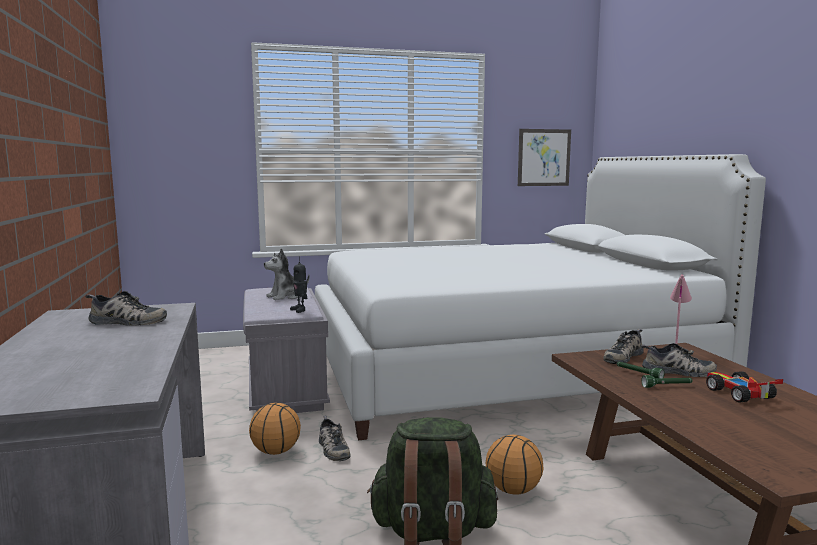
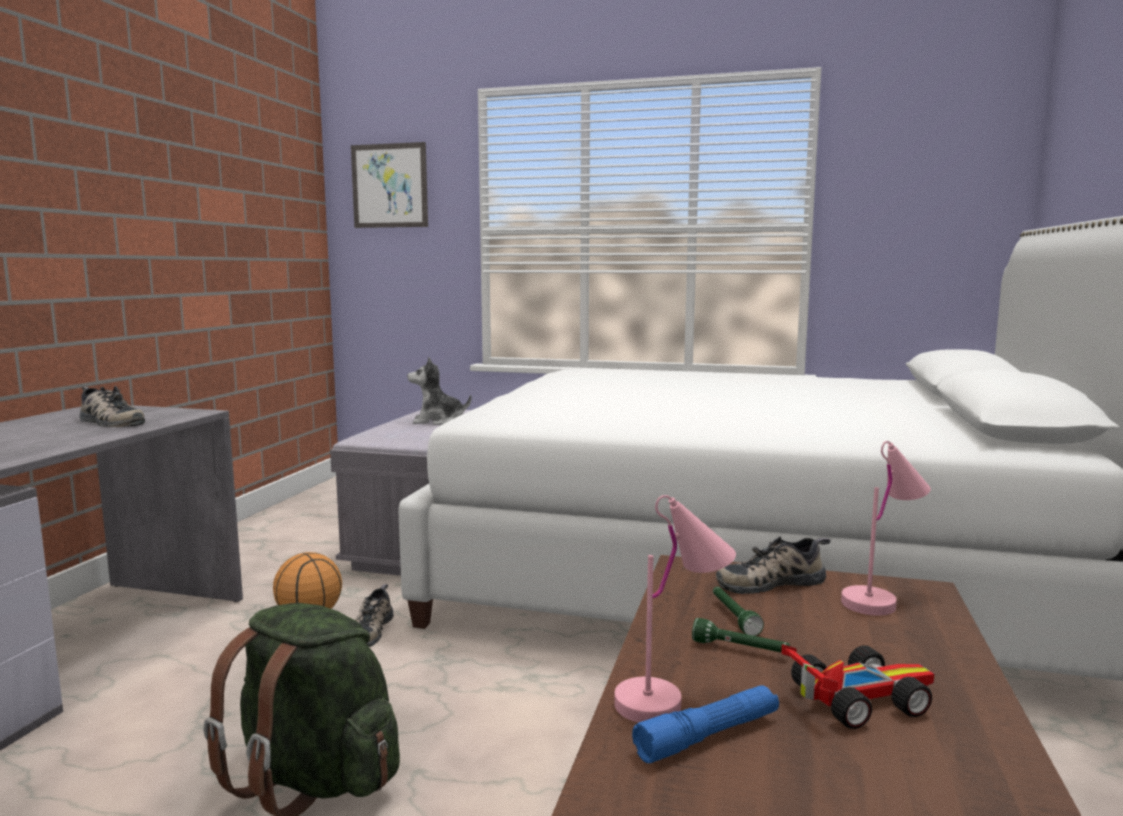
camera: 30 degrees right, 0 degrees up
toy robot [290,260,307,313] -> none
basketball [486,435,544,495] -> none
picture [518,129,571,186] -> picture moved to [351,142,428,228]
shoe [641,343,717,377] -> none
toy car [706,371,783,403] -> toy car turned 60 degrees clockwise [781,644,934,729]
none -> pink table lamp [614,495,736,723]
none -> blue flashlight [632,685,779,763]

